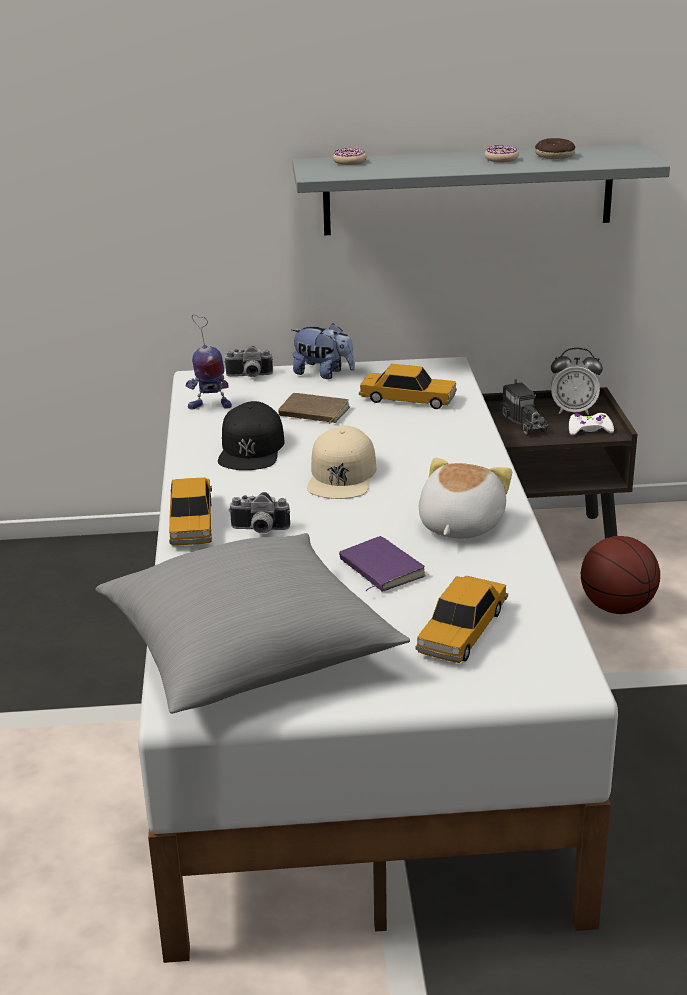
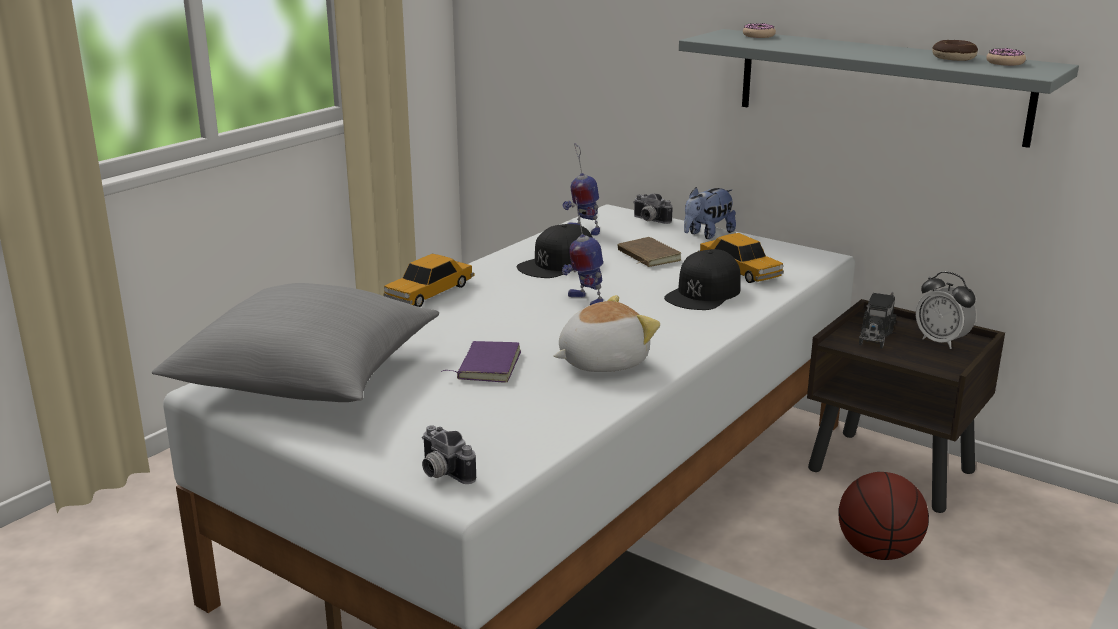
camera: 40 degrees right, 5 degrees down
camera [228,492,290,534] -> camera moved to [422,425,476,484]
plush toy [291,323,355,379] -> plush toy turned 75 degrees clockwise [684,187,736,239]
beige cap [307,425,376,499] -> toy robot [562,199,603,305]
toy car [416,576,508,663] -> none
donut [485,145,519,162] -> donut moved to [986,48,1026,66]
white game controller [569,413,614,435] -> none
none -> black cap [664,249,741,310]

